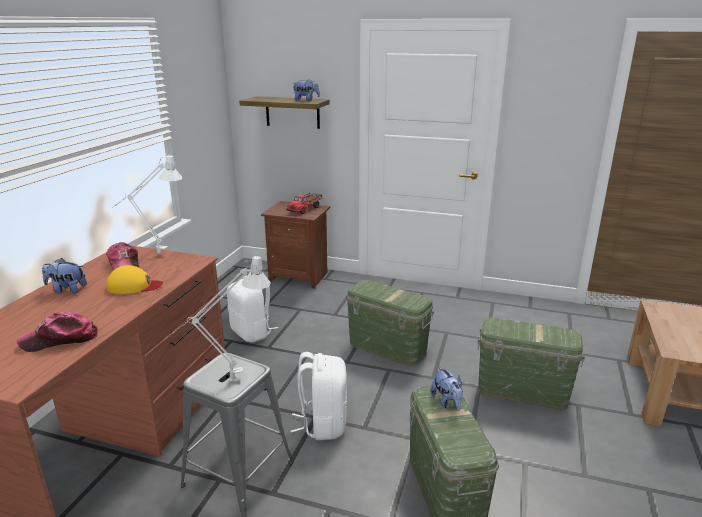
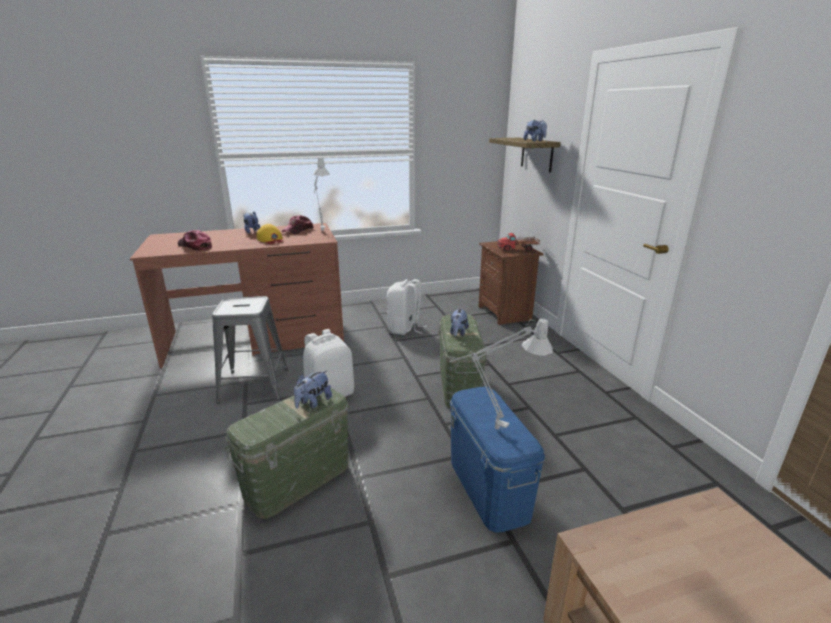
camera: 55 degrees right, 0 degrees up
grey table lamp [164,255,271,379] -> grey table lamp moved to [449,318,553,430]
green storage box [478,318,585,410] -> blue storage box [450,387,545,533]
none -> plush toy [450,308,469,336]

